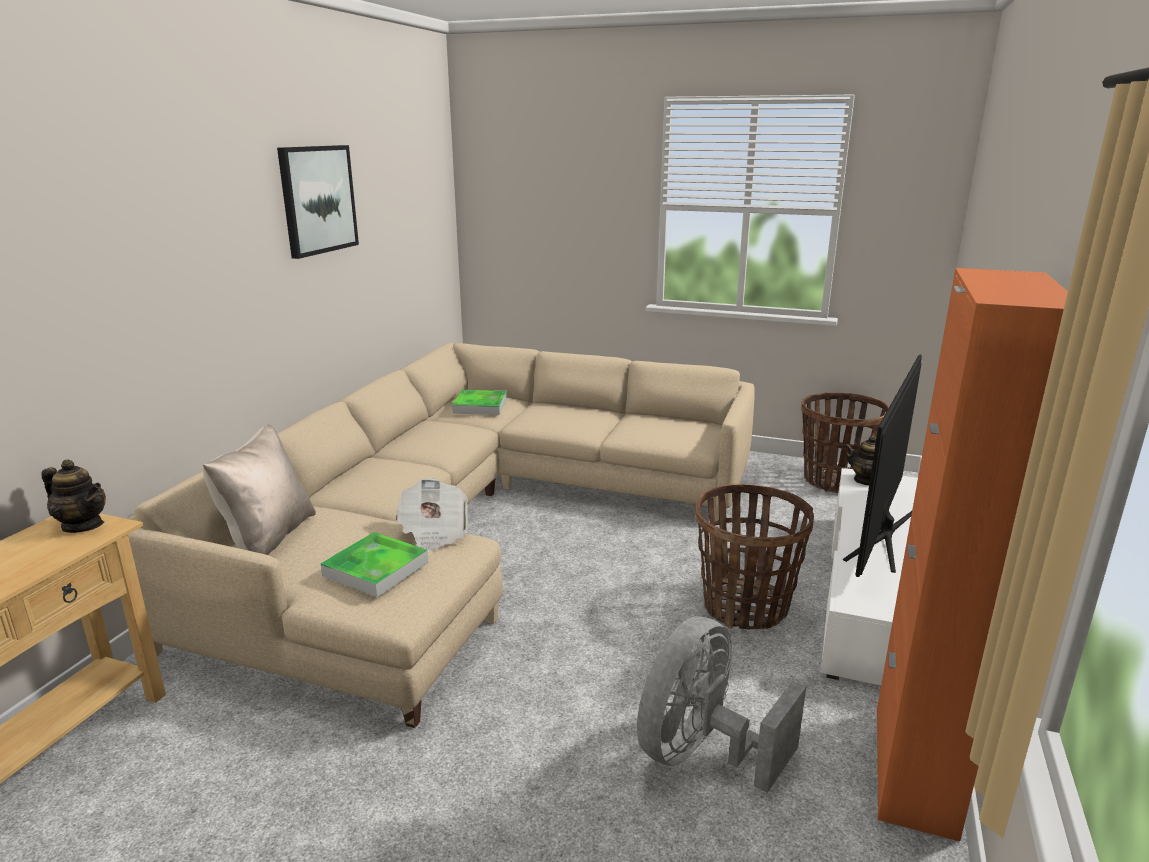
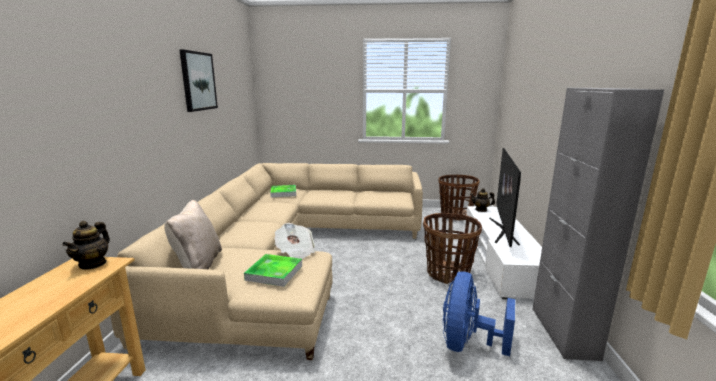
camera: 15 degrees left, 5 degrees down
teapot [41,459,106,533] -> teapot turned 90 degrees clockwise [62,221,110,270]
grey fan [637,616,806,793] -> blue fan [443,271,515,356]
orange cabinet [877,268,1068,841] -> grey cabinet [532,88,664,361]

